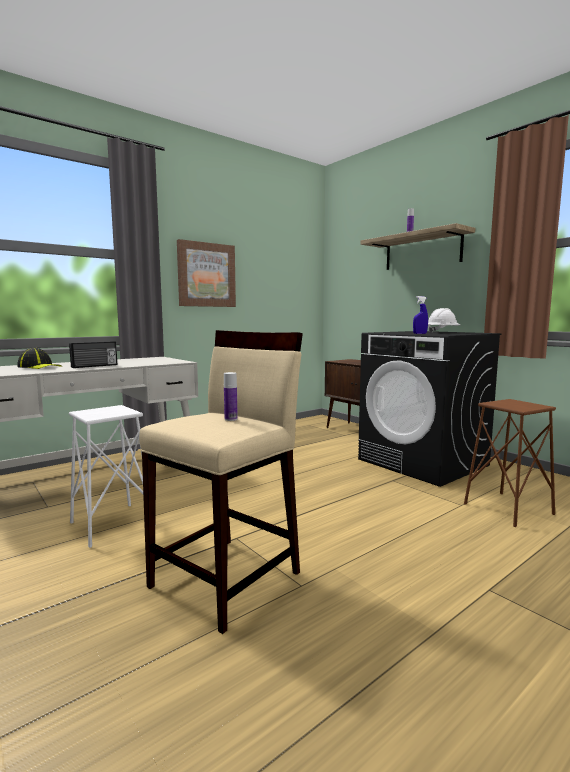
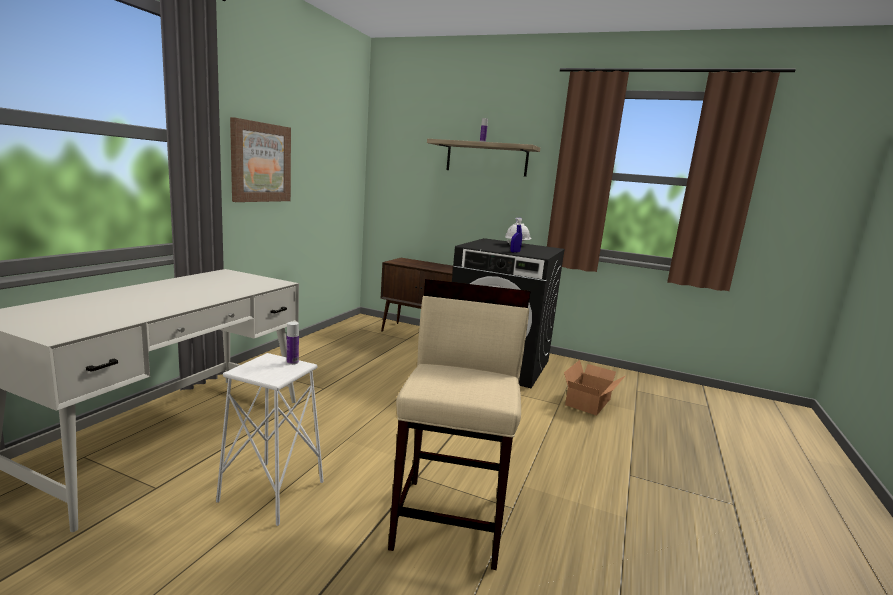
camera: 30 degrees left, 5 degrees up
cap [18,348,62,369] -> none
radio [69,341,117,368] -> none
bottle [224,372,238,421] -> bottle moved to [287,322,299,365]
brown stool [464,399,556,527] -> cardboard box [564,360,626,416]

